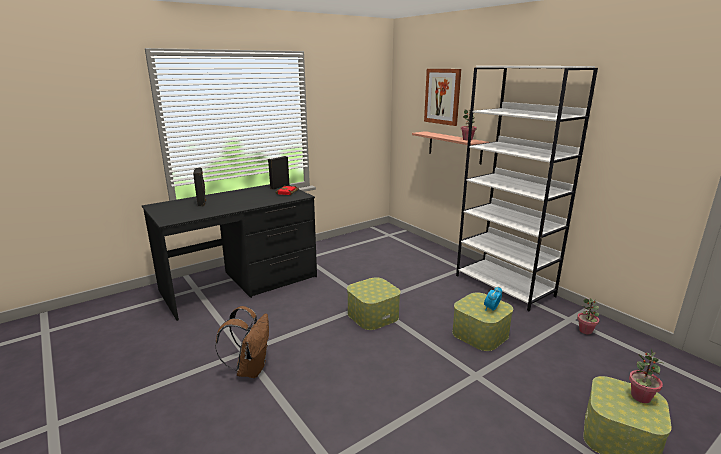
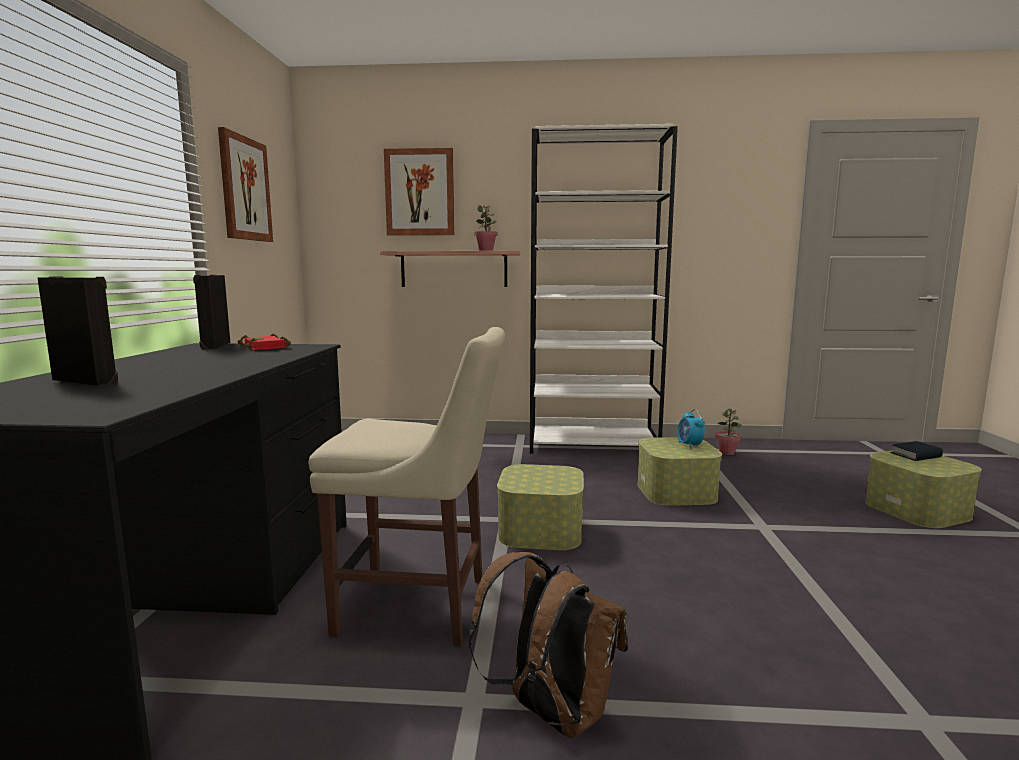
camera: 50 degrees left, 10 degrees down
potted plant [629,349,663,403] -> book [890,441,943,461]
none -> picture [218,127,273,242]
none -> beige chair [309,327,505,646]

